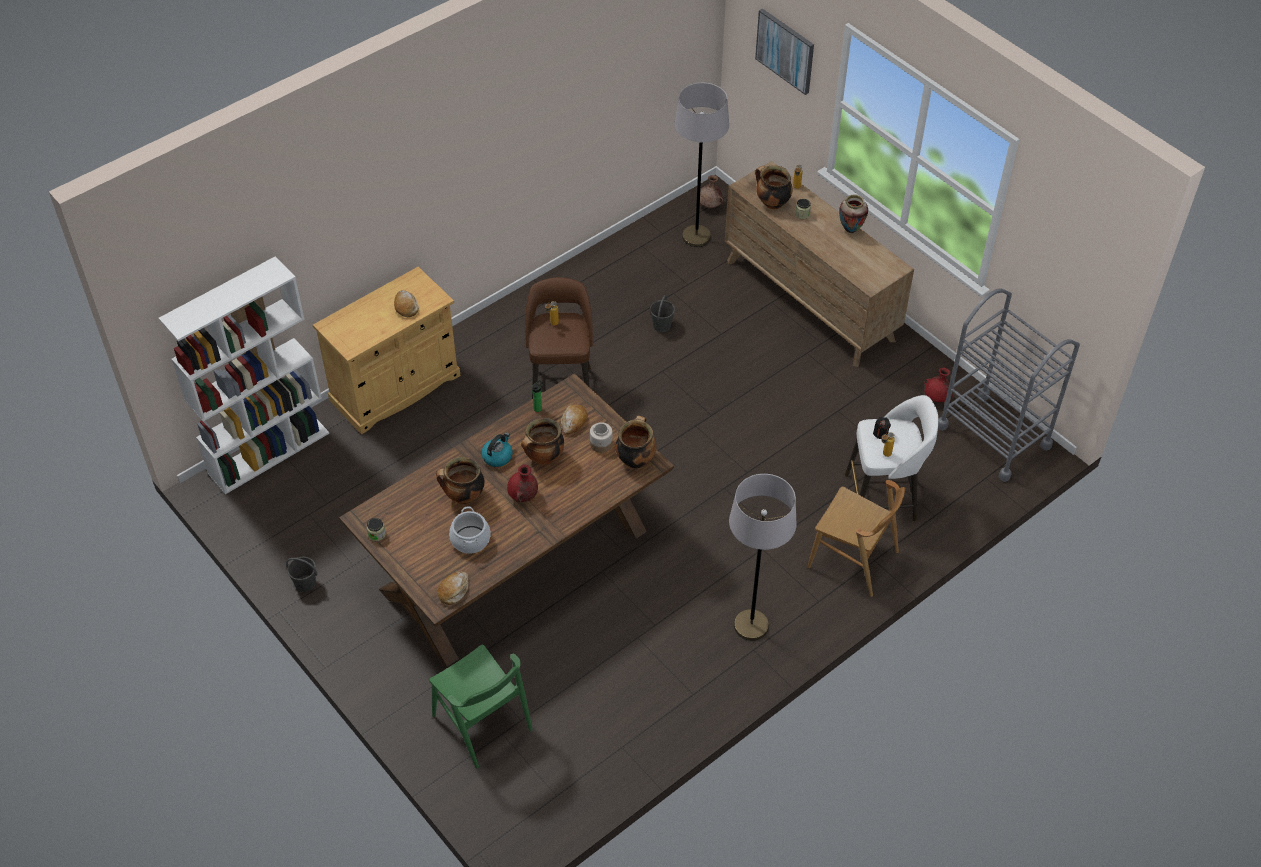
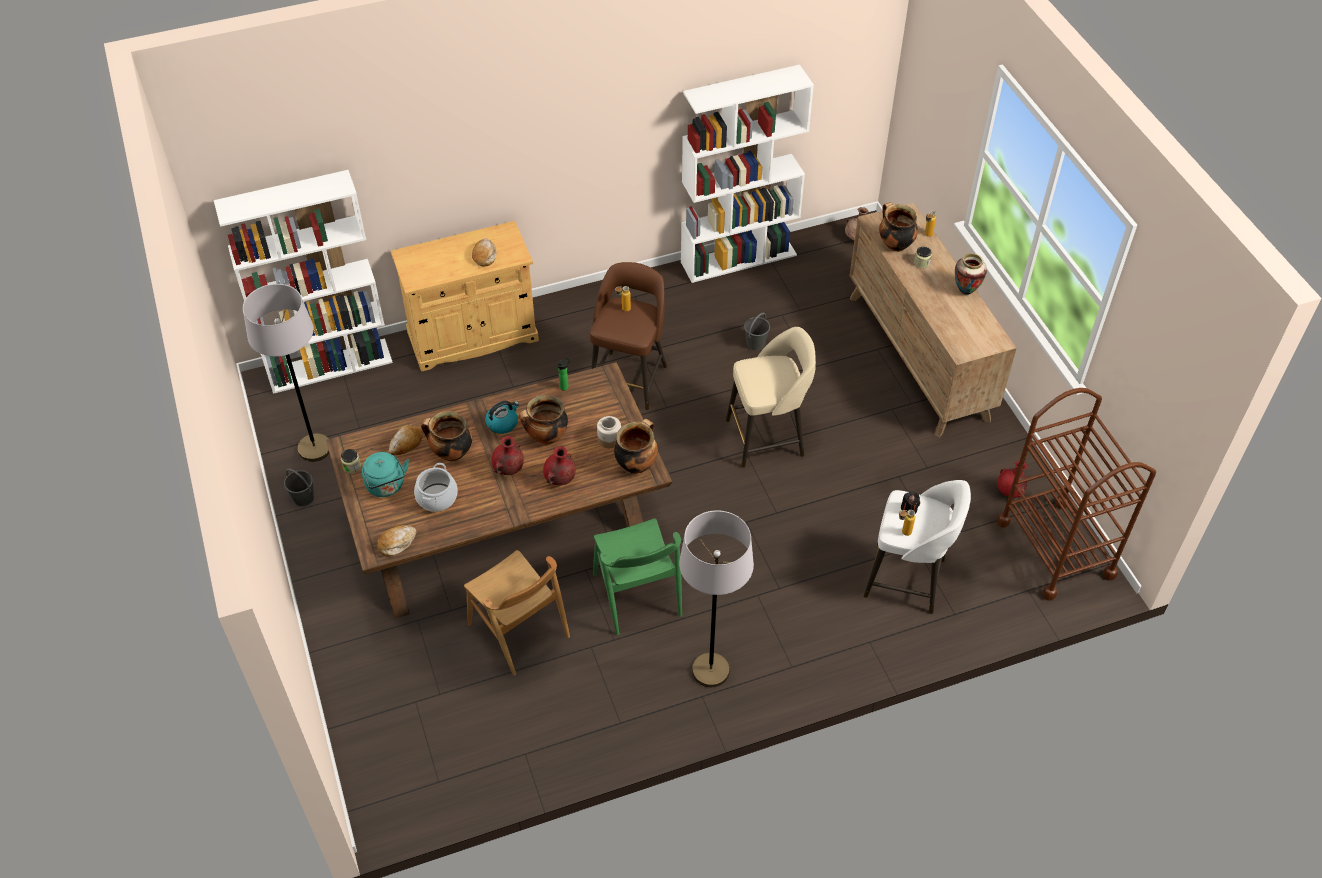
camera: 20 degrees right, 0 degrees up
green chair [429,645,533,768] -> green chair moved to [593,518,682,635]
bread [561,405,588,435] -> bread moved to [389,425,422,455]
grey floor lamp [674,83,729,247] -> grey floor lamp moved to [243,284,329,462]
picture [755,9,814,95] -> none
brown chair [807,480,905,597] -> brown chair moved to [464,550,570,676]
grey cart [938,288,1080,482] -> brown cart [997,388,1156,601]
none -> turquoise kettle [362,452,409,497]
none -> red vase [543,446,576,485]
none -> white bookcase [681,65,814,283]
none -> beige stool [726,327,816,468]

